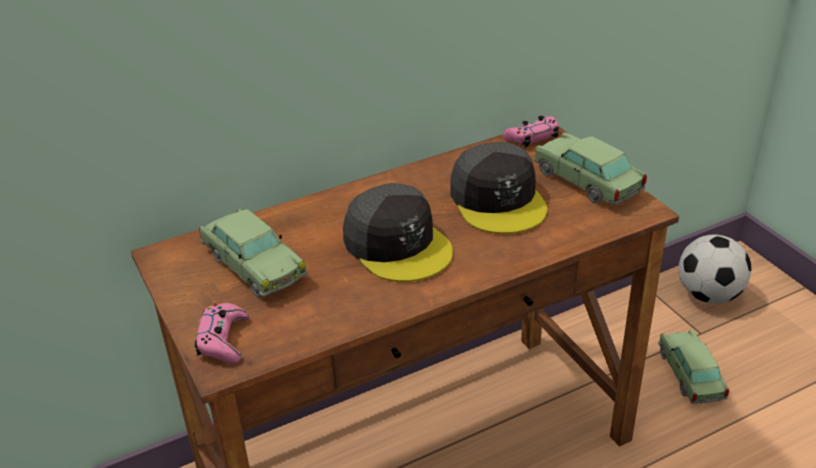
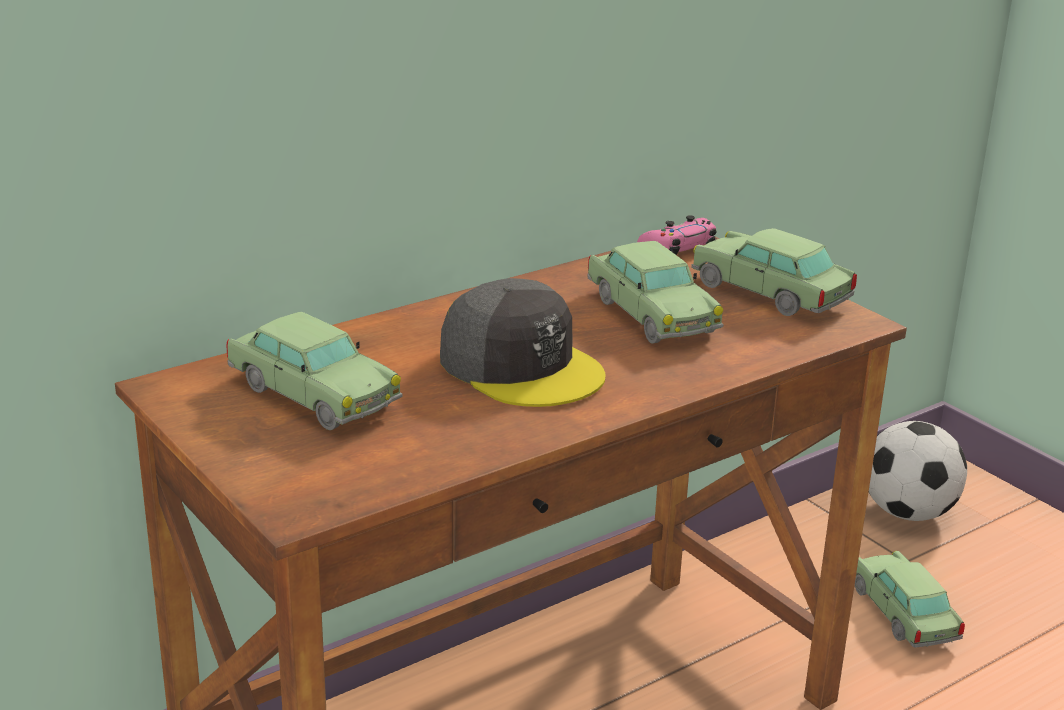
camera: 10 degrees left, 10 degrees down
pink game controller [195,303,249,364] -> none
grey cap [450,142,547,234] -> toy car [588,241,723,344]

